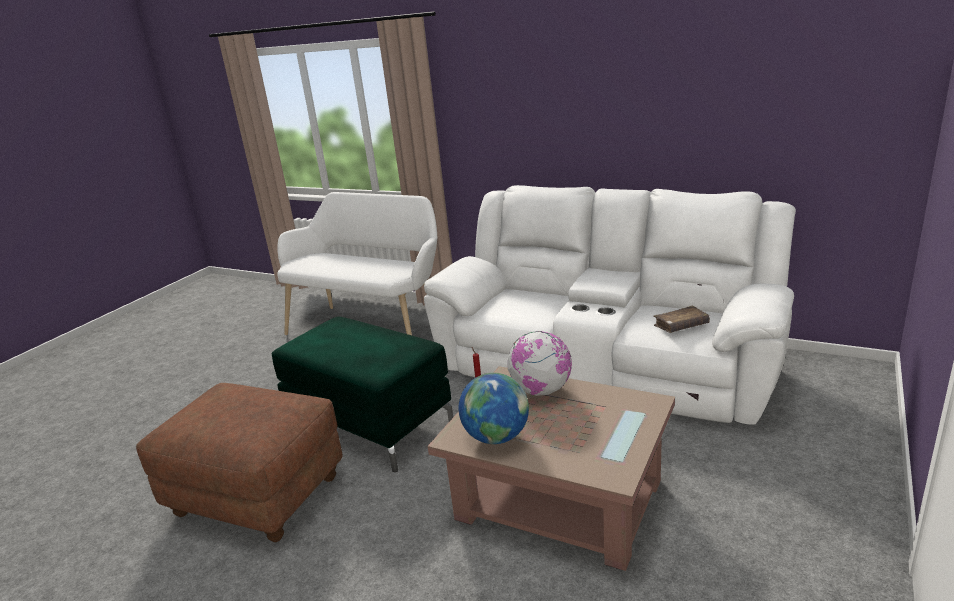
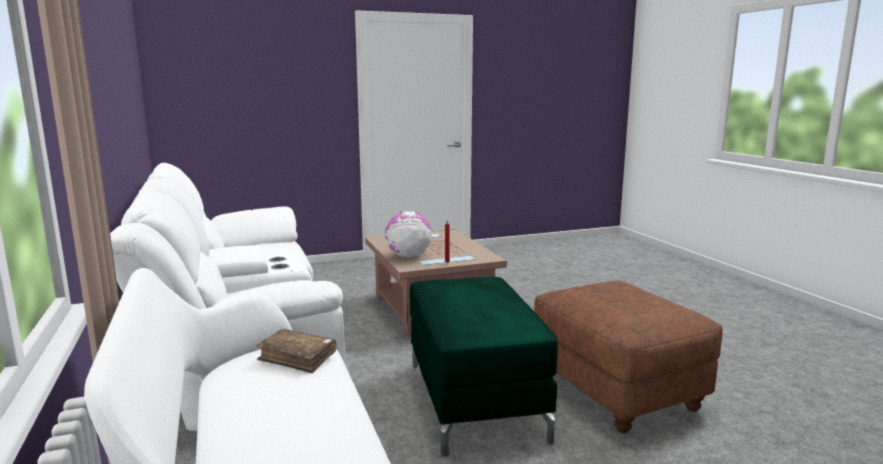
camera: 140 degrees left, 10 degrees down
globe [459,373,529,444] -> none
brown book [653,306,710,333] -> brown book moved to [256,329,337,373]

